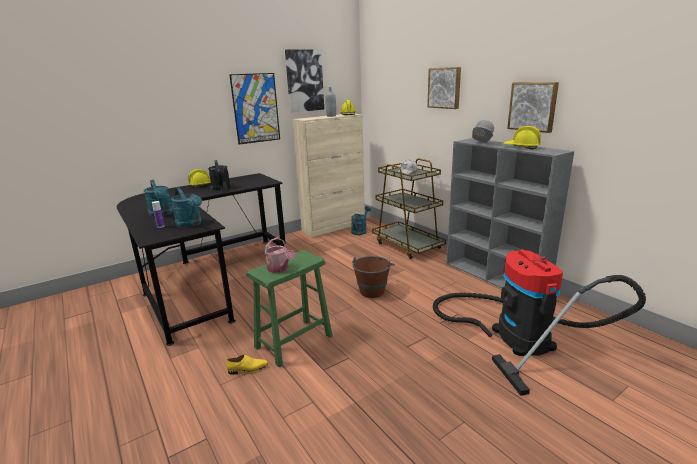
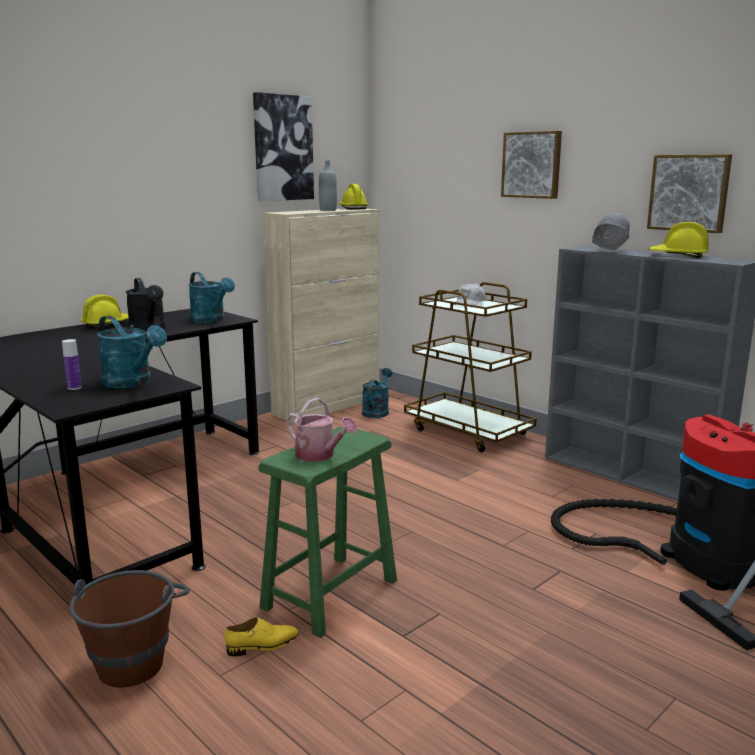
camera: 10 degrees left, 5 degrees down
turquoise watering can [143,180,173,217] -> turquoise watering can moved to [188,272,235,323]
picture [229,73,280,145] -> none
brown bucket [352,256,395,298] -> brown bucket moved to [69,570,190,687]

